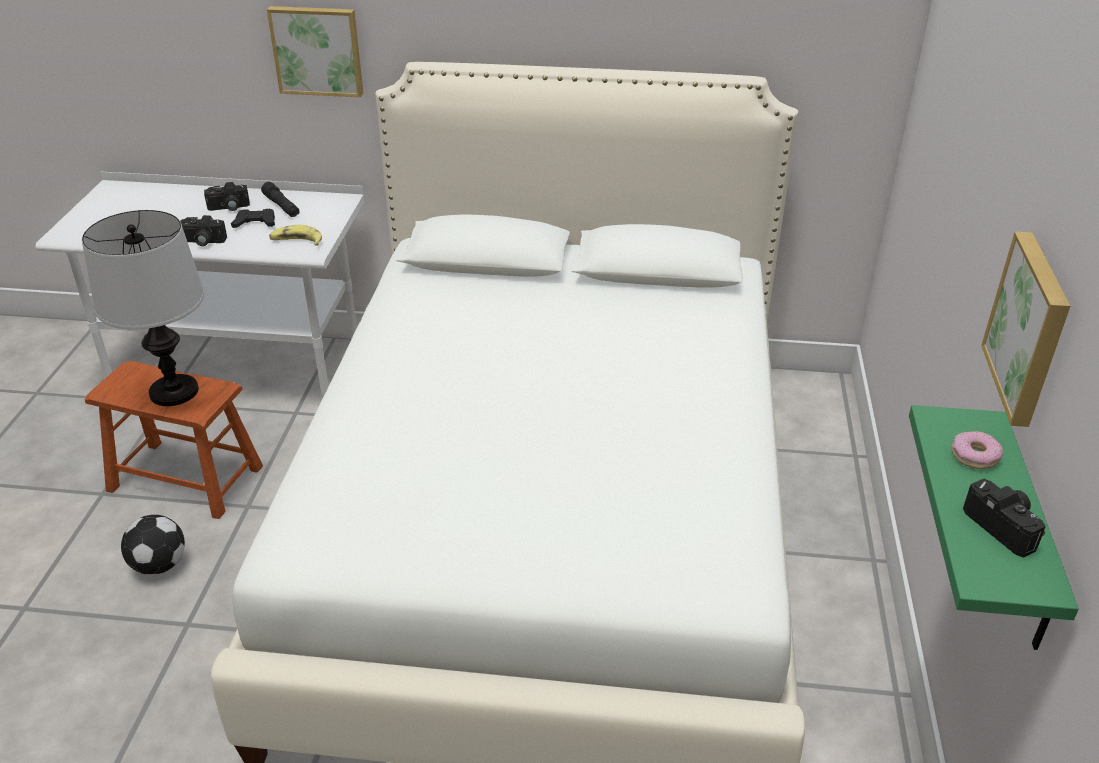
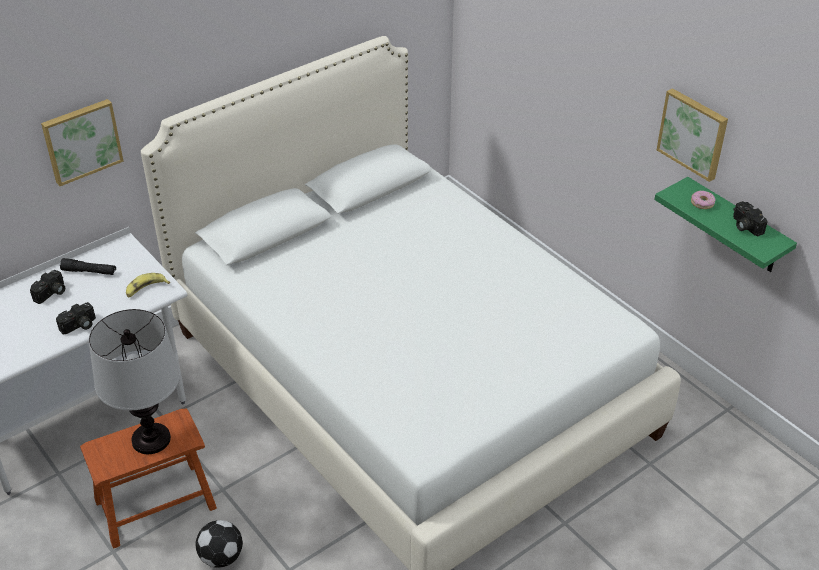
camera: 45 degrees left, 5 degrees up
black game controller [231,209,275,228] -> none
camera [963,479,1046,558] -> camera turned 135 degrees counterclockwise [733,201,768,237]

